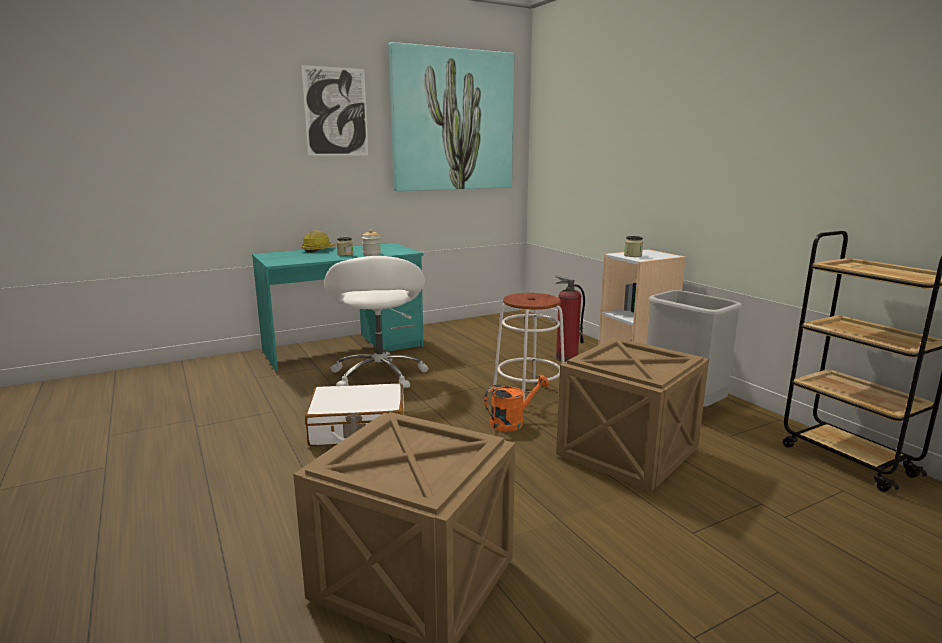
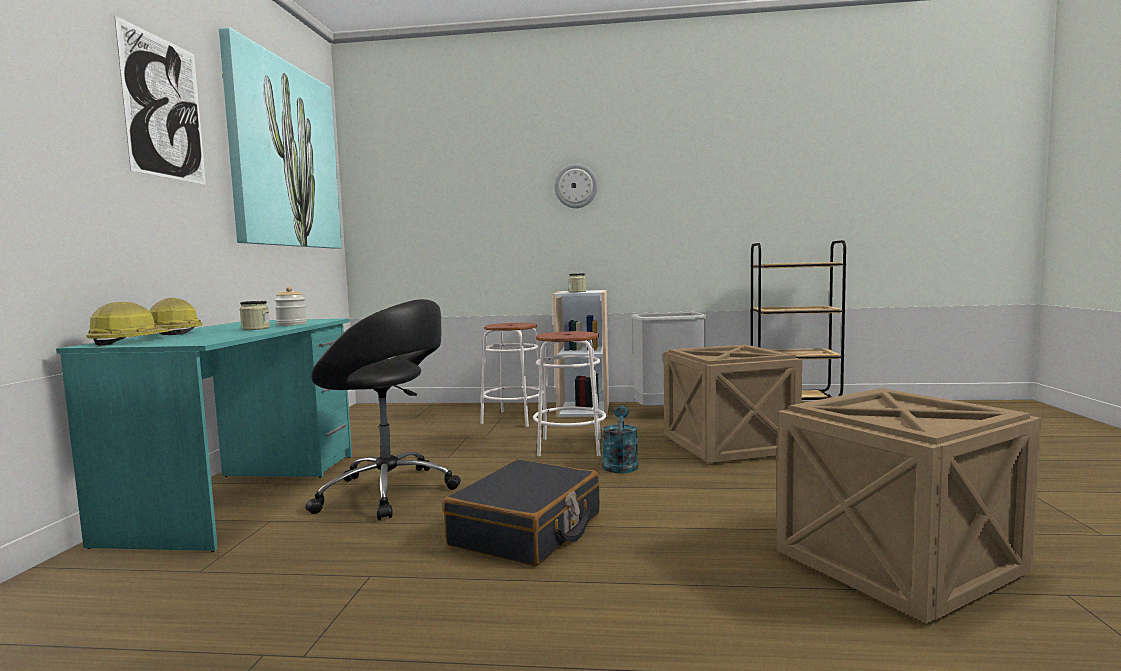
camera: 55 degrees left, 10 degrees down
white suitcase [305,383,404,446] -> black suitcase [443,459,600,566]
white office chair [324,256,429,389] -> black office chair [305,299,461,520]
orange watering can [484,375,549,432] -> turquoise watering can [602,406,638,473]
fire extinguisher [555,275,585,362] -> white stool [480,323,544,427]
none -> hard hat [86,302,173,346]
none -> wall clock [554,164,598,208]

